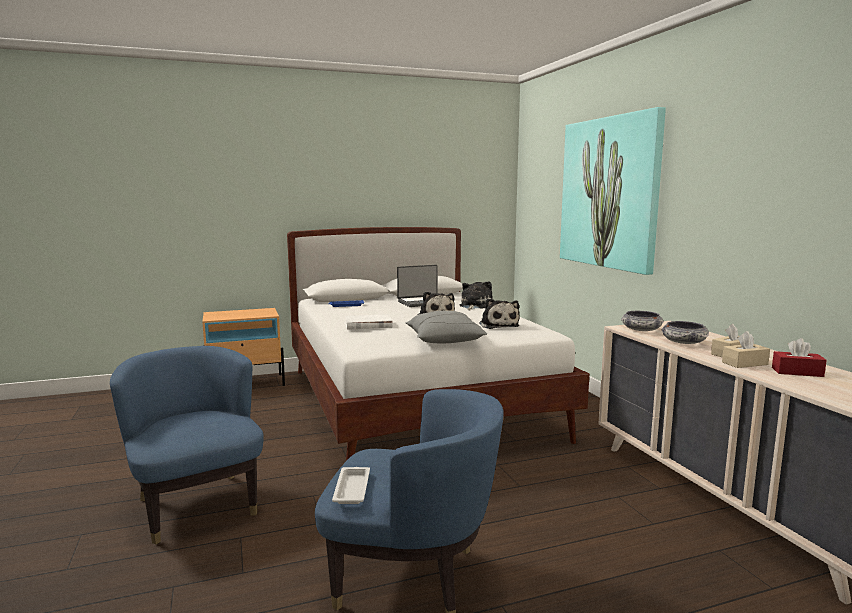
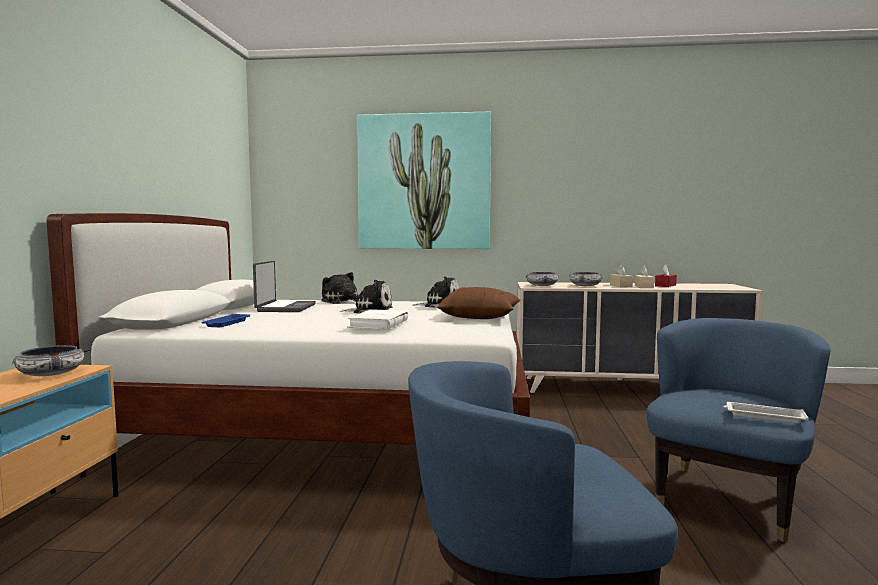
camera: 65 degrees left, 5 degrees down
grey pillow [406,311,487,343] -> brown pillow [437,287,521,319]
none -> bowl [12,345,86,376]

